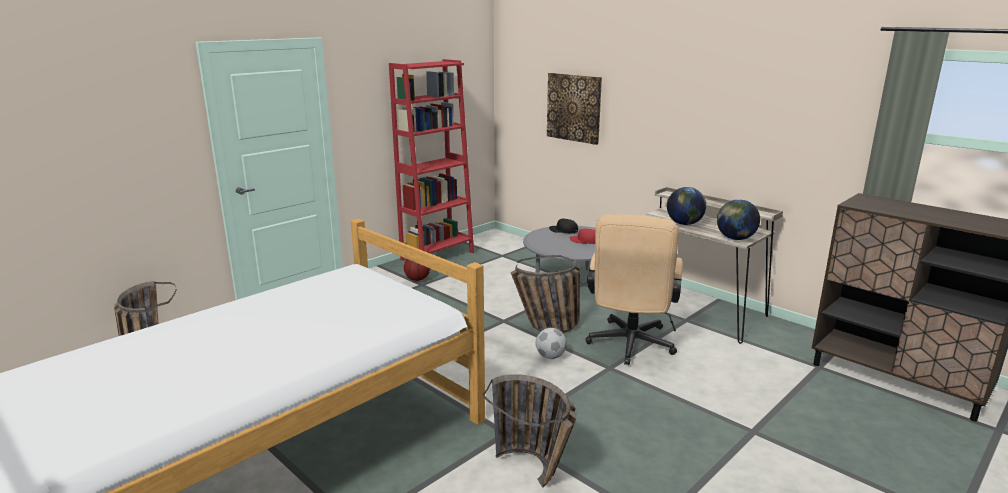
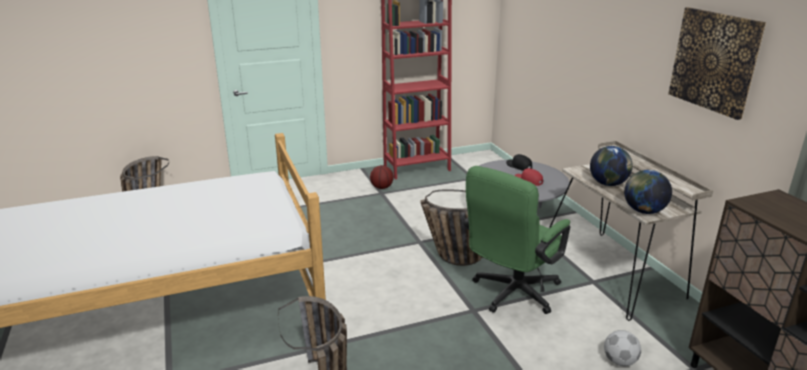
camera: 25 degrees right, 5 degrees up
football [536,328,567,359] -> football moved to [604,330,641,366]
picture [547,73,602,145] -> picture moved to [668,7,766,120]
beige office chair [585,214,683,365] -> green office chair [463,166,570,314]

